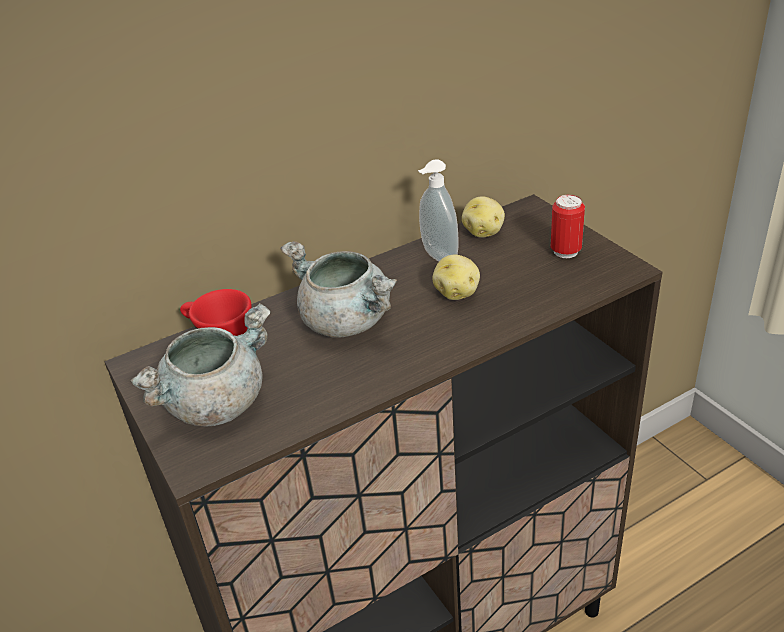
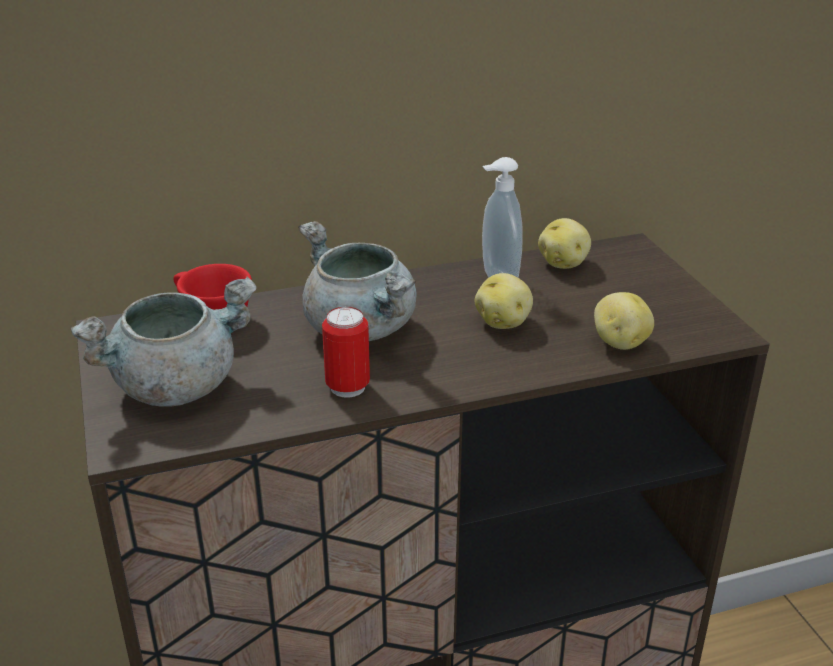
camera: 10 degrees right, 5 degrees down
can [551,195,585,258] -> can moved to [322,307,370,398]
none -> potato [594,292,654,350]

